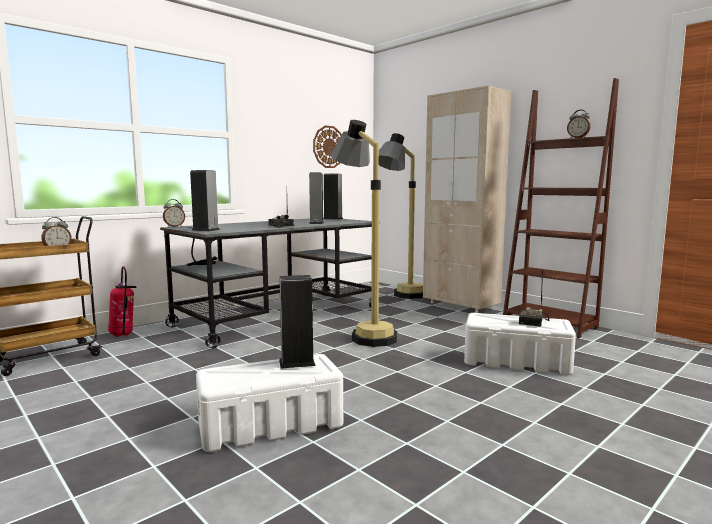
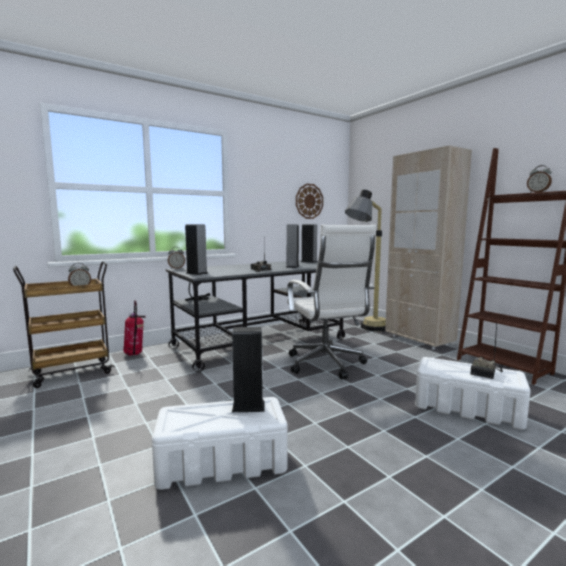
camera: 10 degrees right, 0 degrees up
floor lamp [330,120,397,347] -> white office chair [287,224,376,379]

